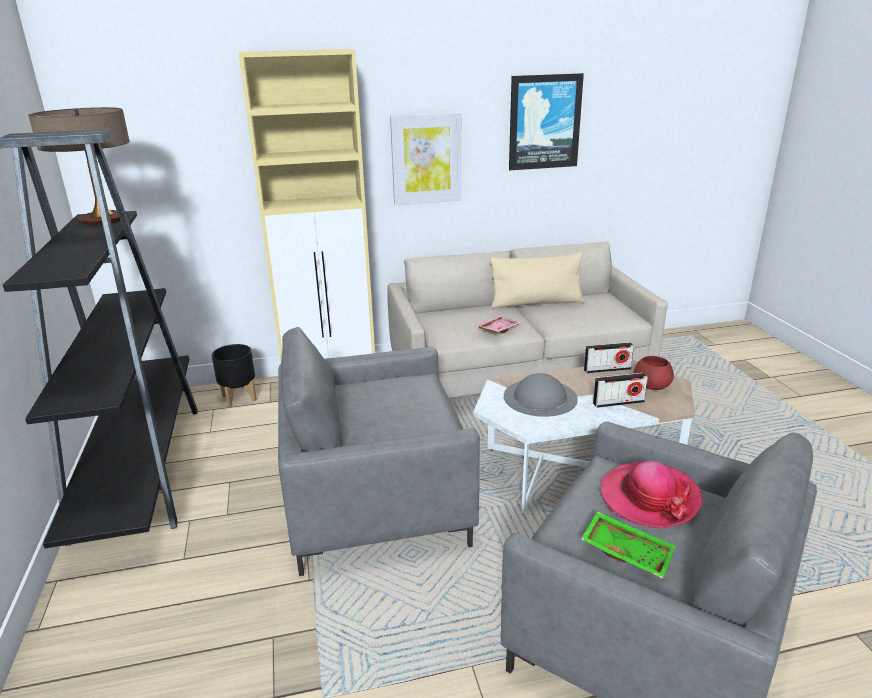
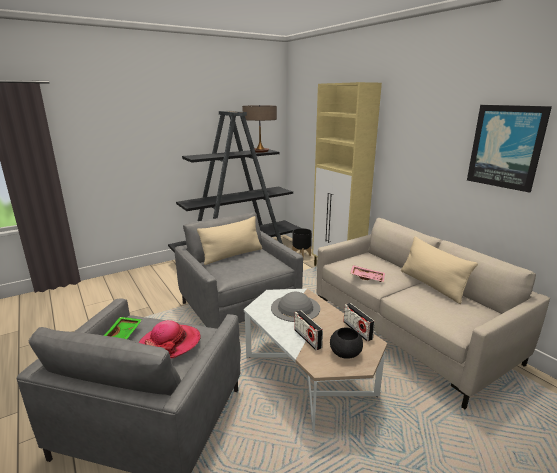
camera: 70 degrees right, 5 degrees down
picture [390,112,462,205] -> none
red bowl [634,356,674,390] -> black bowl [330,328,363,359]
none -> beige pillow [197,216,262,265]

